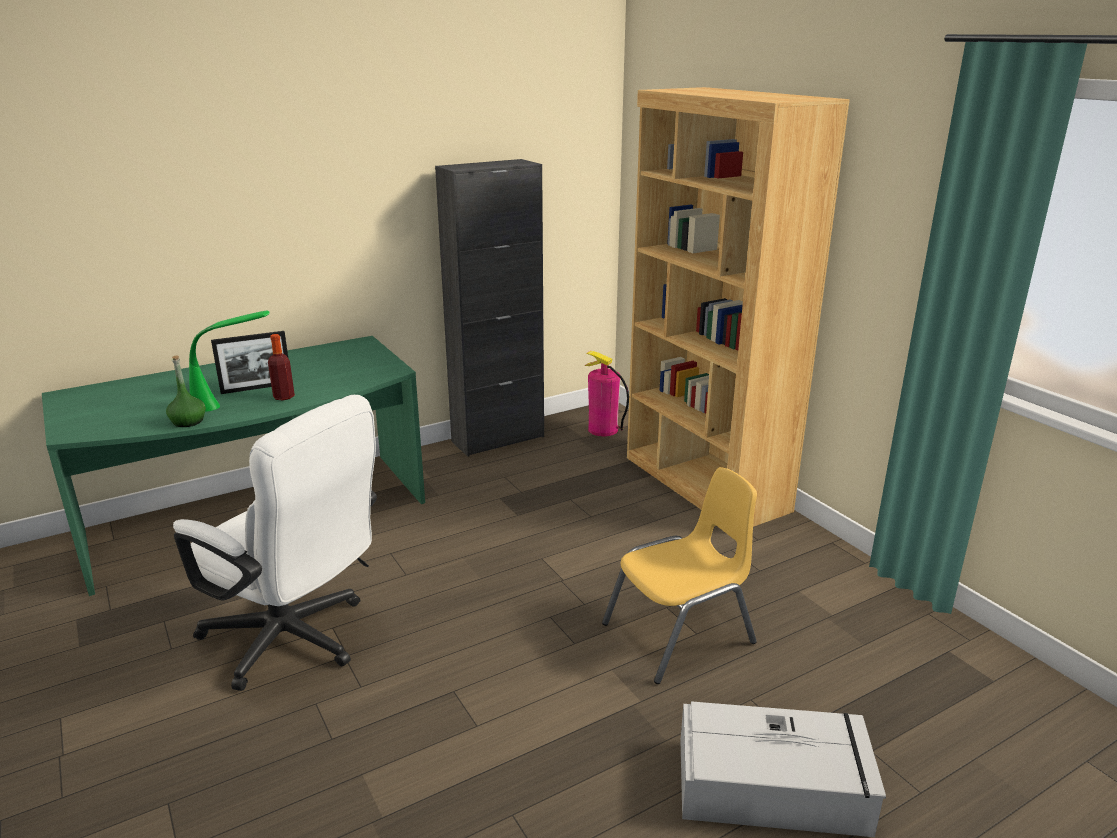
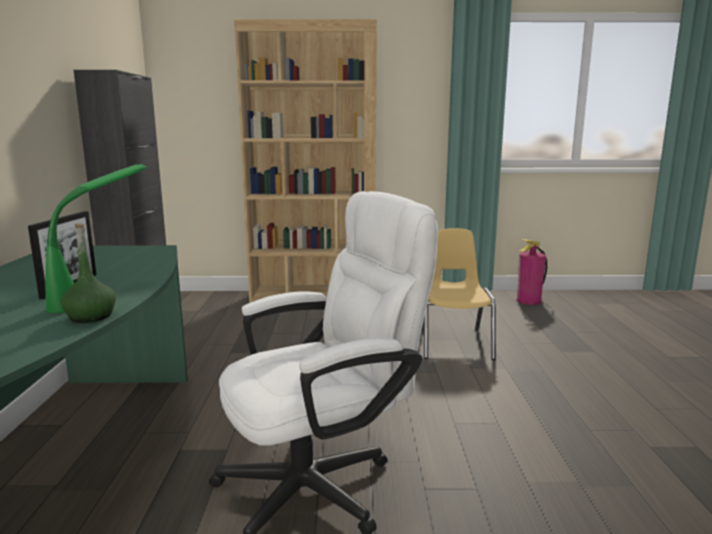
camera: 60 degrees left, 10 degrees down
bottle [268,334,295,401] -> none
fire extinguisher [584,351,629,436] -> fire extinguisher moved to [517,239,547,305]
grey storage box [680,701,886,837] -> none

